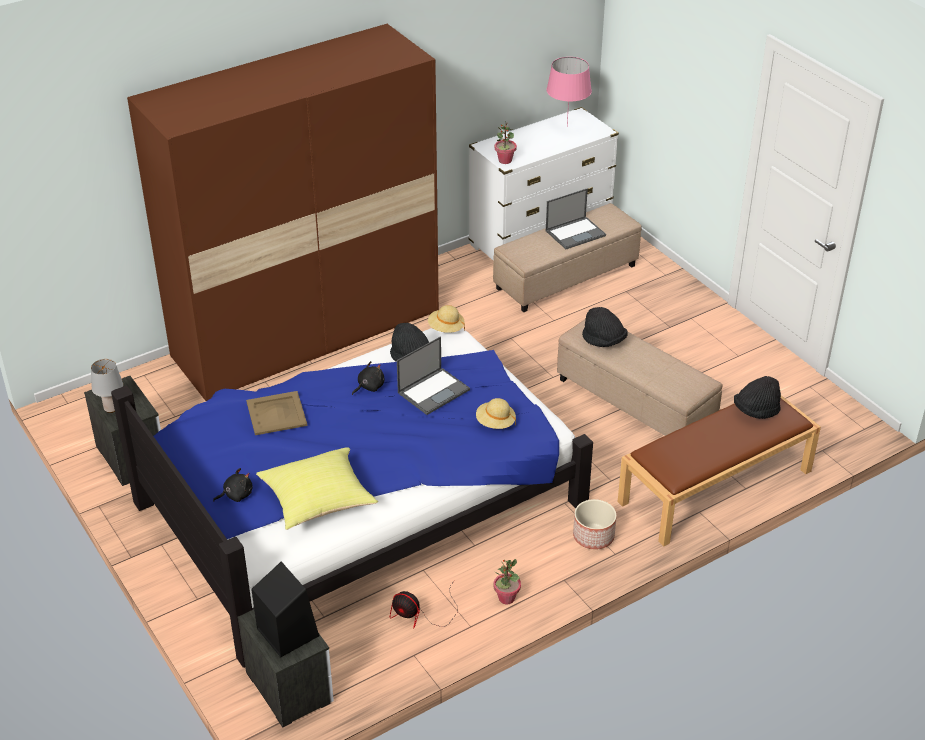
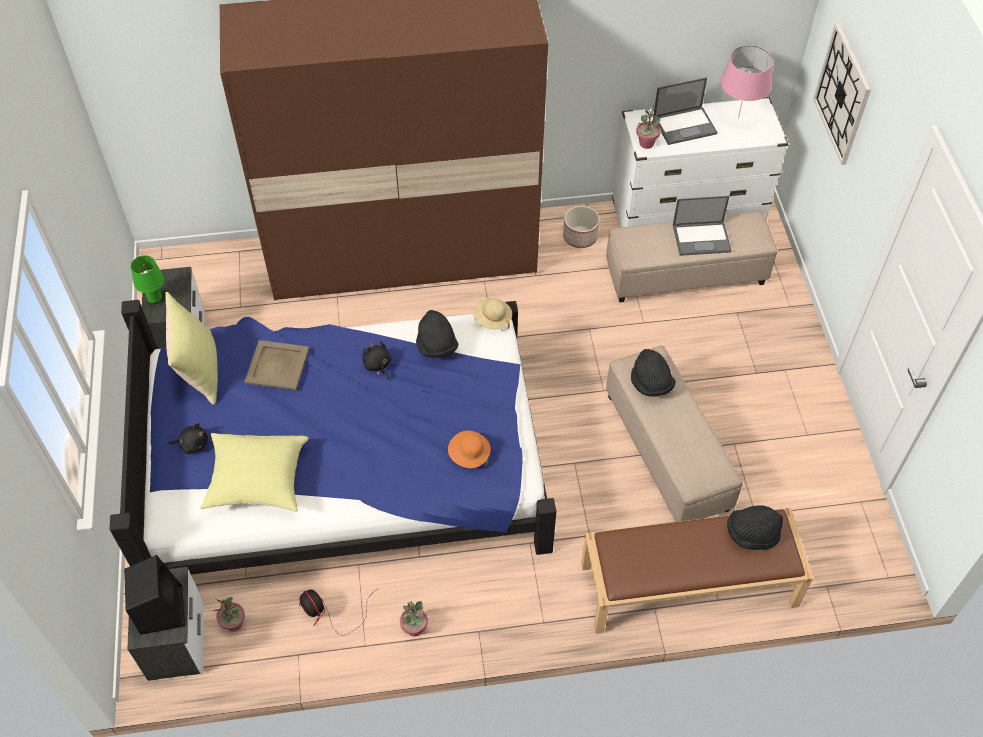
camera: 25 degrees right, 15 degrees up
grey table lamp [91,359,123,413] -> green table lamp [131,256,164,303]
black plush toy [352,361,384,395] -> black plush toy turned 105 degrees counterclockwise [363,341,391,380]
laptop [397,336,470,415] -> laptop moved to [653,77,718,145]
beige hat [476,398,516,429] -> orange hat [448,431,491,468]
planter [573,499,617,549] -> planter moved to [563,206,600,248]
none -> yellow pillow [165,292,218,405]
none -> potted plant [214,597,245,632]
none -> wall clock [813,23,871,165]

